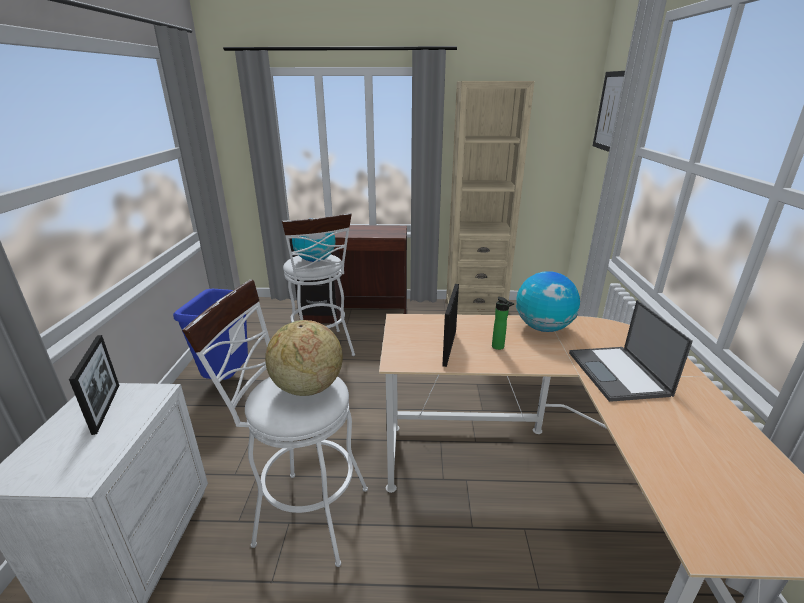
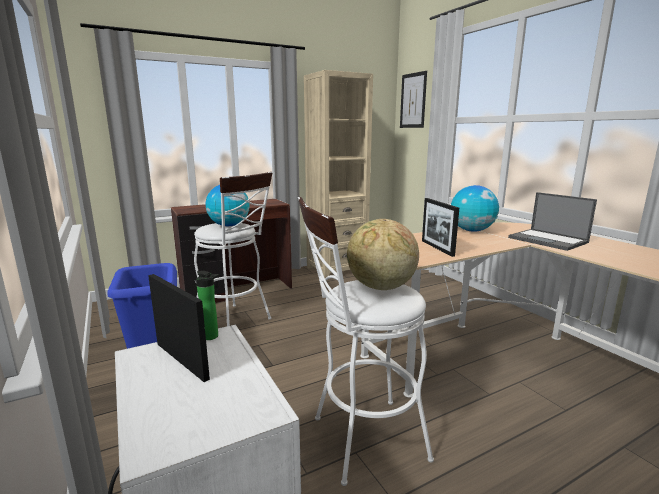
camera: 30 degrees left, 10 degrees down
bottle [492,297,514,350] -> bottle moved to [196,271,219,340]

